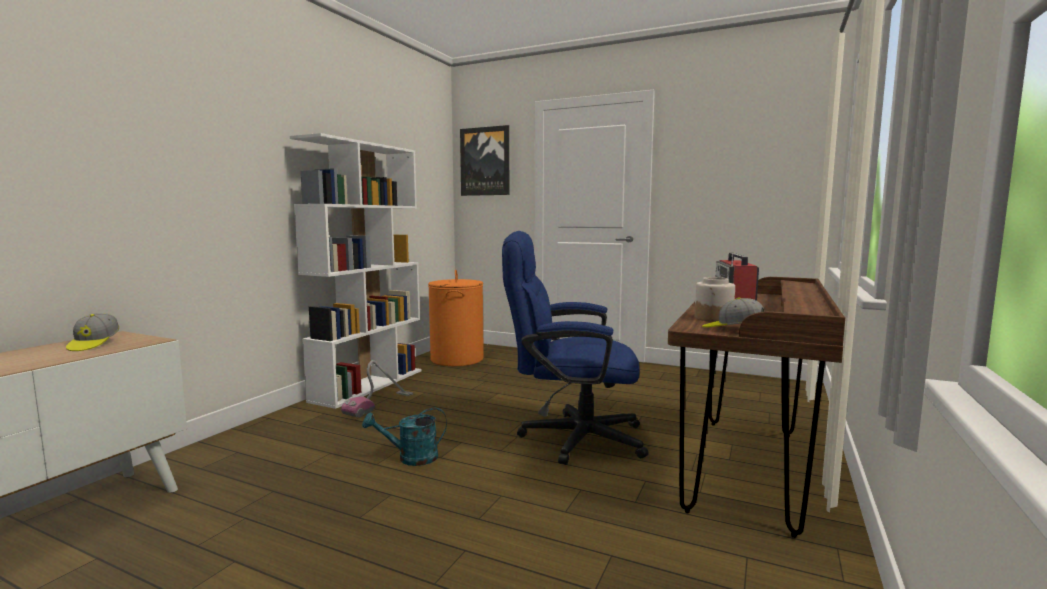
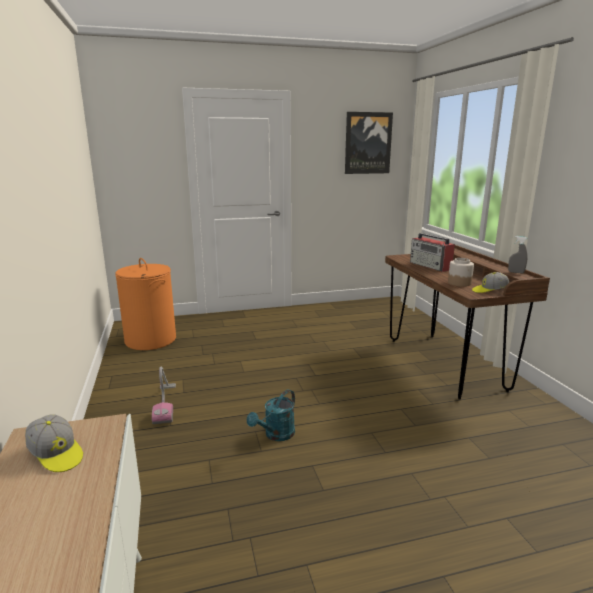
camera: 40 degrees left, 10 degrees up
white bookcase [290,133,422,409] -> none
picture [460,125,509,196] -> picture moved to [345,112,393,174]
blue office chair [502,231,648,465] -> none
none -> grey spray bottle [508,236,528,273]

